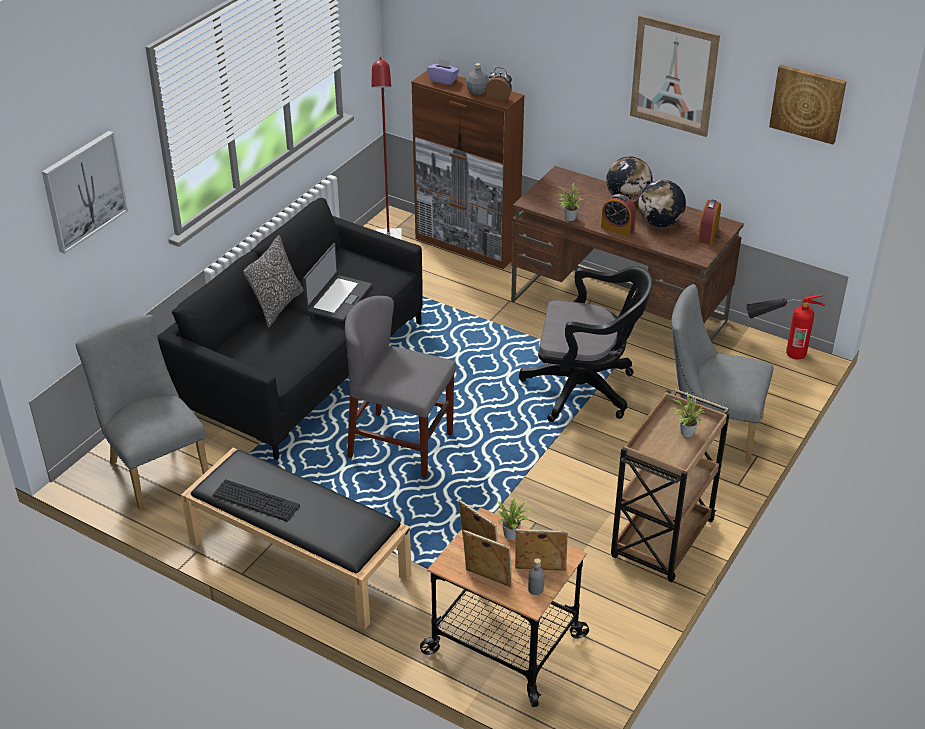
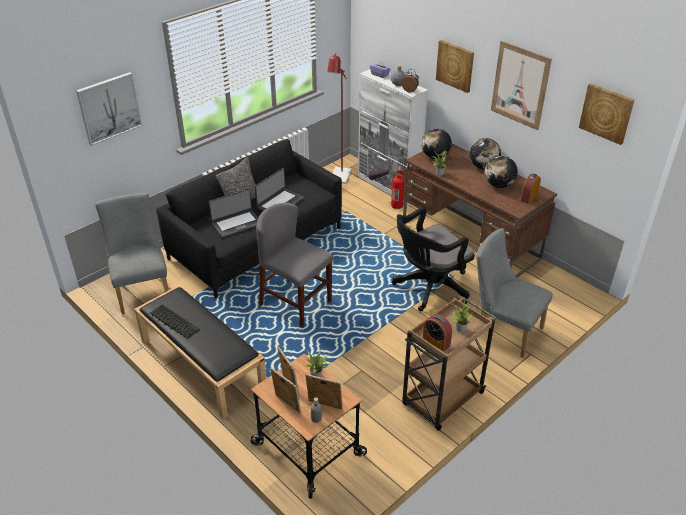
camera: 15 degrees right, 0 degrees up
brown cabinet [412,70,525,269] -> white cabinet [358,69,428,195]
black office chair [519,266,653,422] -> black office chair turned 120 degrees clockwise [392,207,474,311]
alarm clock [601,194,636,236] -> alarm clock moved to [423,314,452,351]
fire extinguisher [746,295,825,359] -> fire extinguisher moved to [368,169,405,209]
none -> laptop [209,189,258,238]
none -> globe [421,128,452,159]
none -> picture [436,40,474,93]

